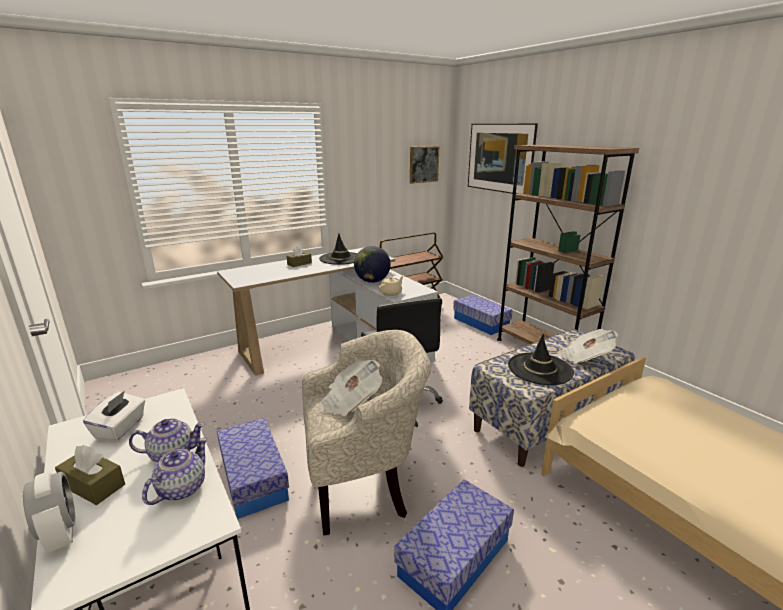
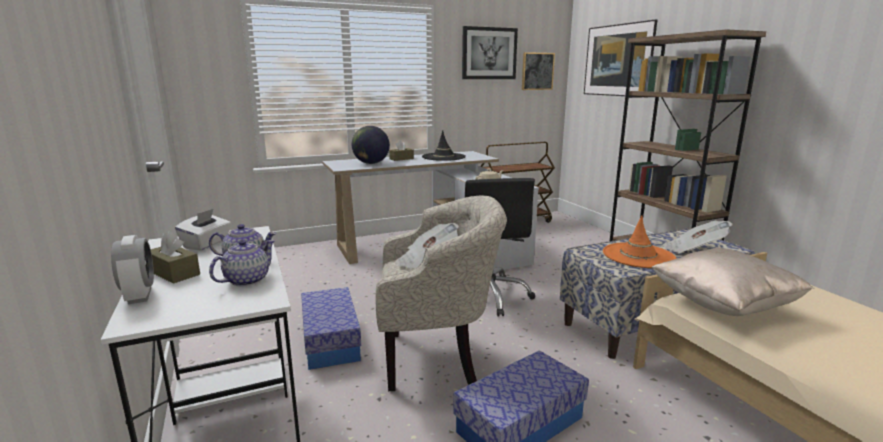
camera: 10 degrees right, 5 degrees down
globe [354,246,391,283] -> globe moved to [351,126,390,164]
storage box [453,295,513,335] -> none
black hat [508,334,574,385] -> orange hat [603,215,677,268]
none -> picture [462,26,518,79]
none -> beige pillow [652,248,814,316]

